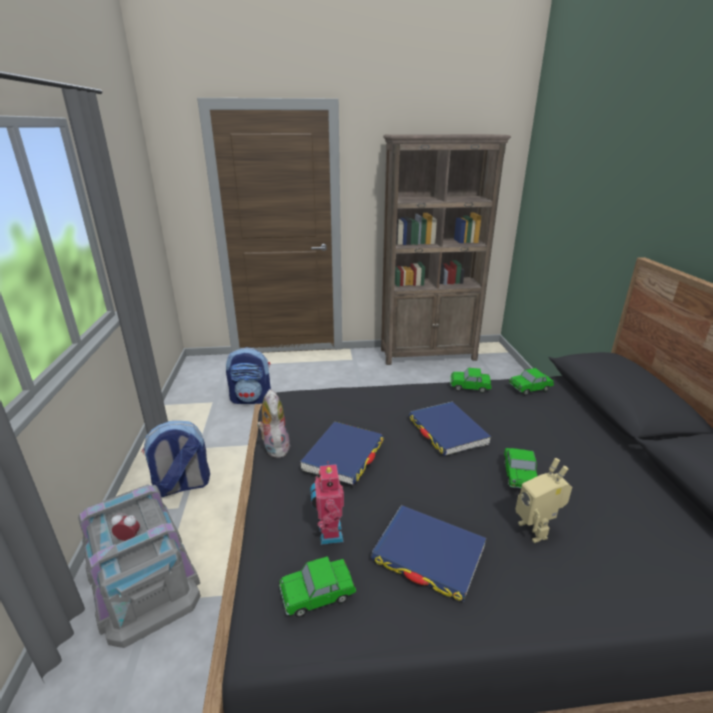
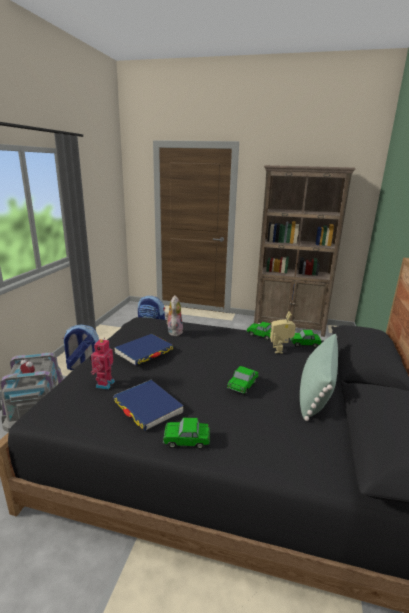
camera: 20 degrees right, 5 degrees down
plush toy [257,389,290,458] -> plush toy moved to [165,296,183,336]
toy car [279,557,356,617] -> toy car moved to [163,418,210,449]
blue book [409,401,491,456] -> none
toy robot [515,458,572,543] -> toy robot moved to [270,311,296,354]
none -> green pillow [300,334,338,421]

